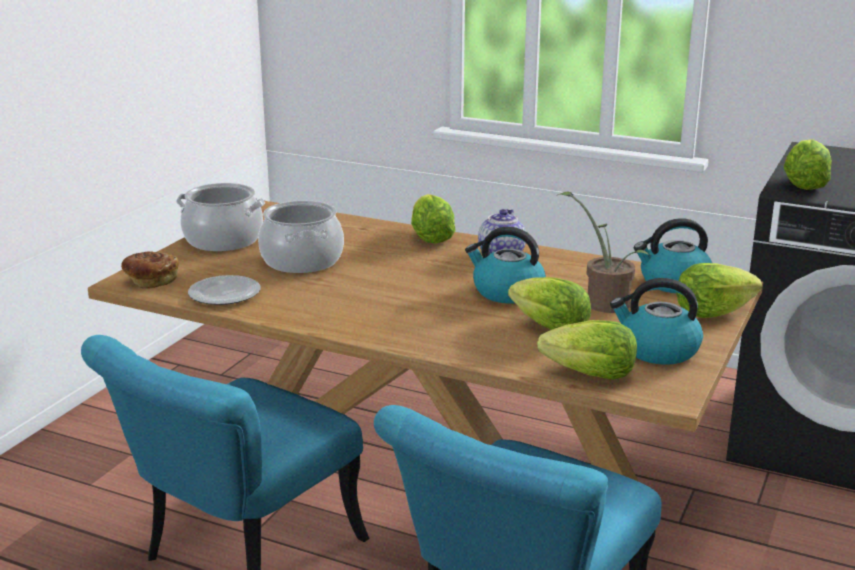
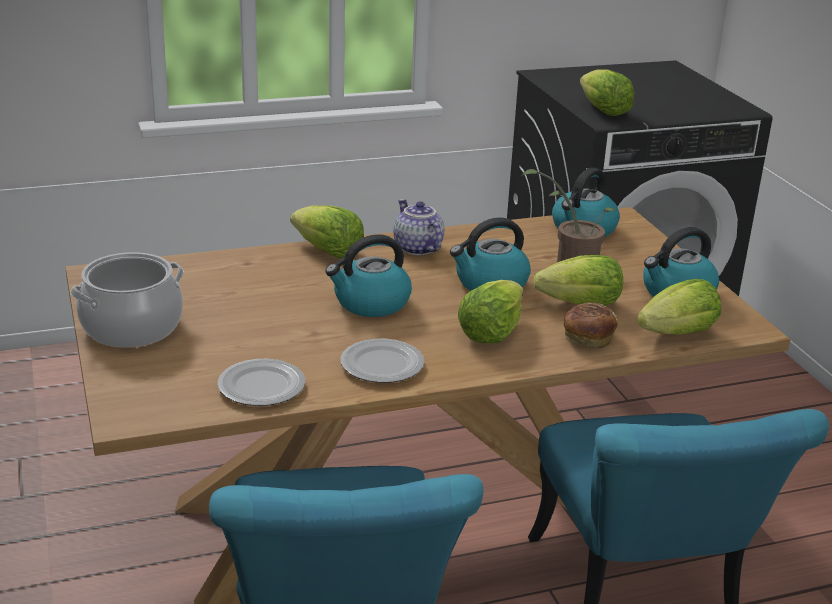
camera: 45 degrees left, 5 degrees up
bread [121,251,179,289] -> bread moved to [564,302,618,348]
cooking pot [258,200,344,273] -> none
lettuce [676,263,762,318] -> lettuce moved to [458,280,523,343]
none -> kettle [325,234,412,317]
none -> plate [341,339,425,383]

